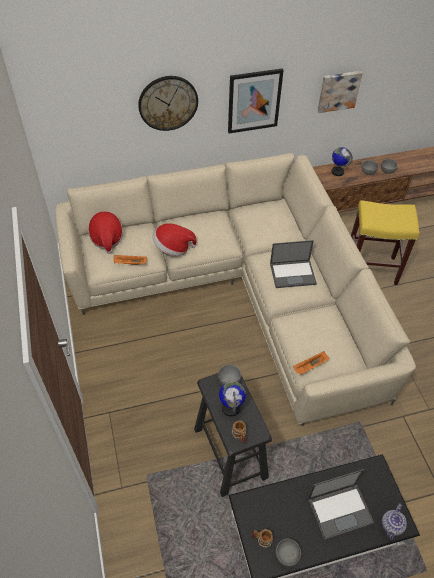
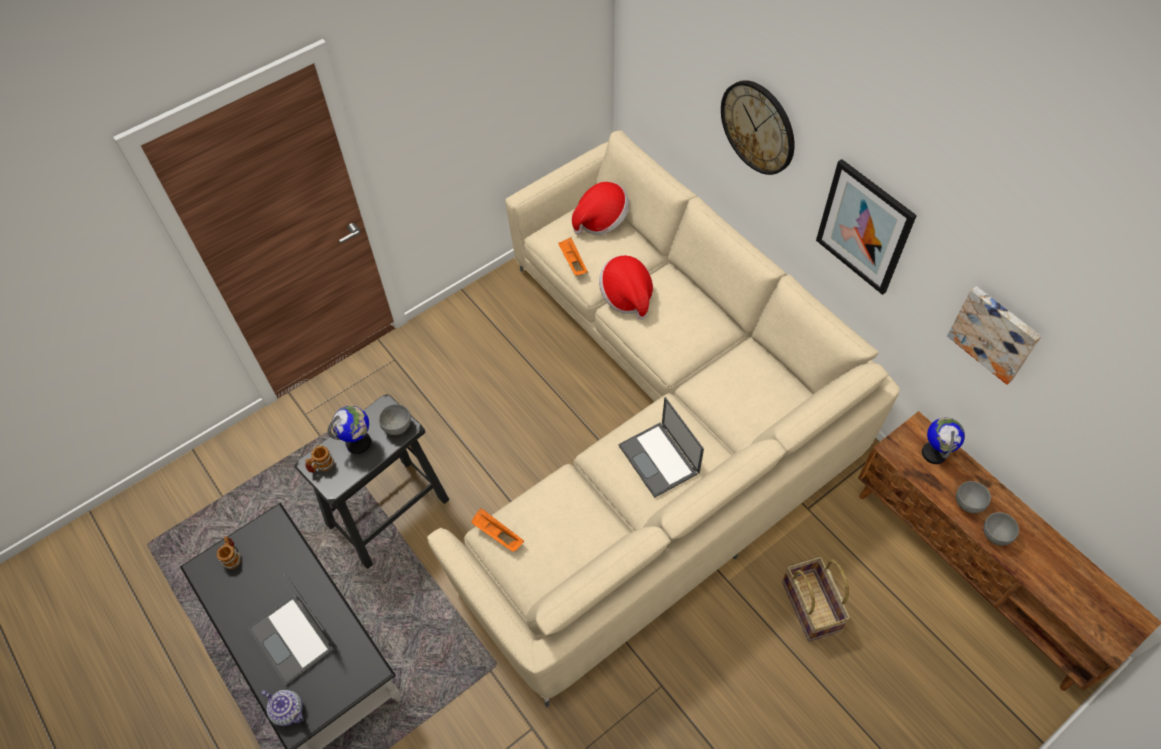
camera: 70 degrees right, 5 degrees up
grey bowl [276,539,301,567] -> none
yellow stool [351,200,419,285] -> basket [782,556,850,641]
teapot [382,503,407,540] -> teapot turned 150 degrees counterclockwise [261,690,304,726]

